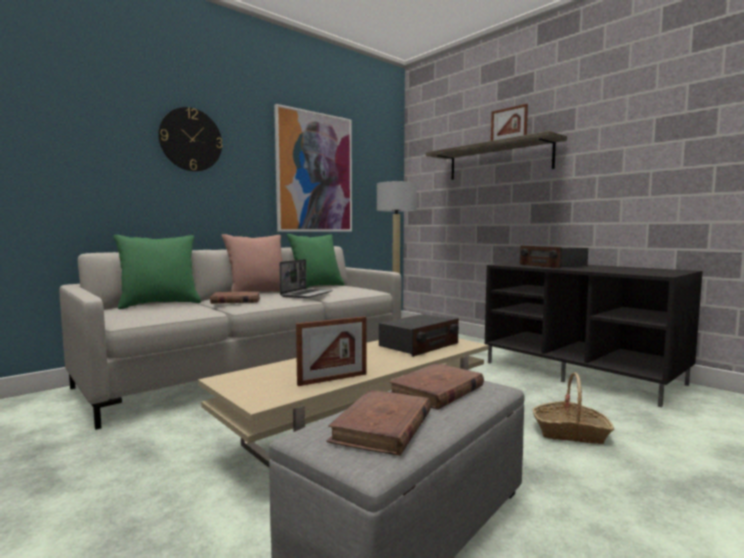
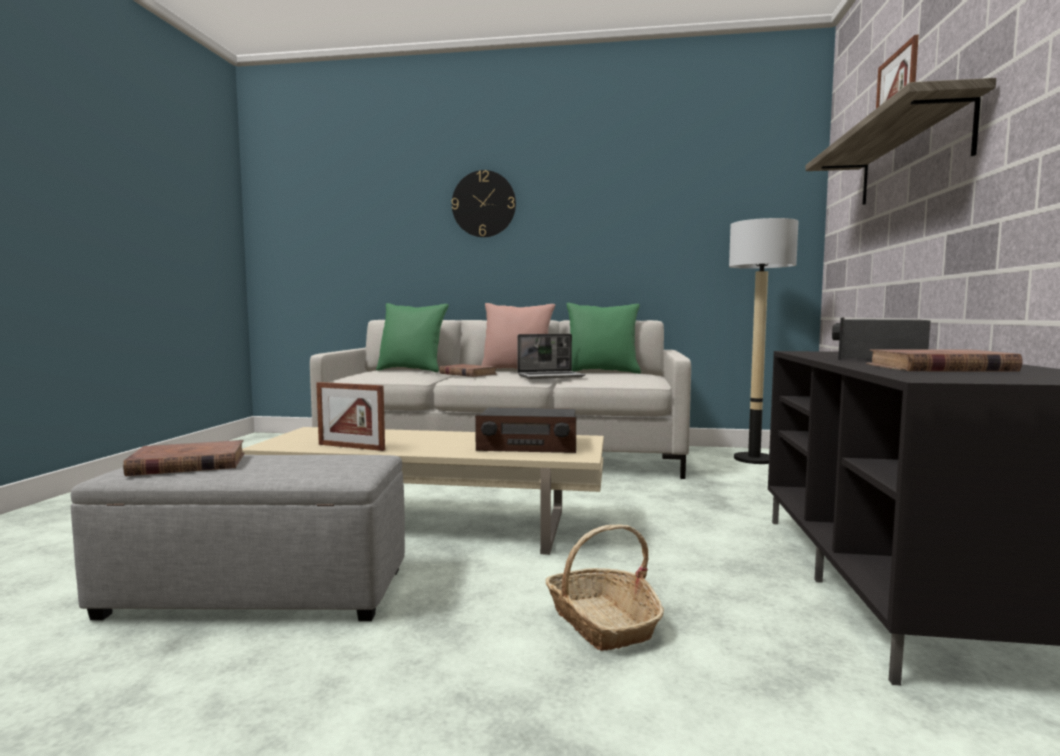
camera: 50 degrees right, 0 degrees up
picture [274,104,352,232] -> none
brown book [389,363,484,410] -> brown book moved to [866,349,1023,372]

